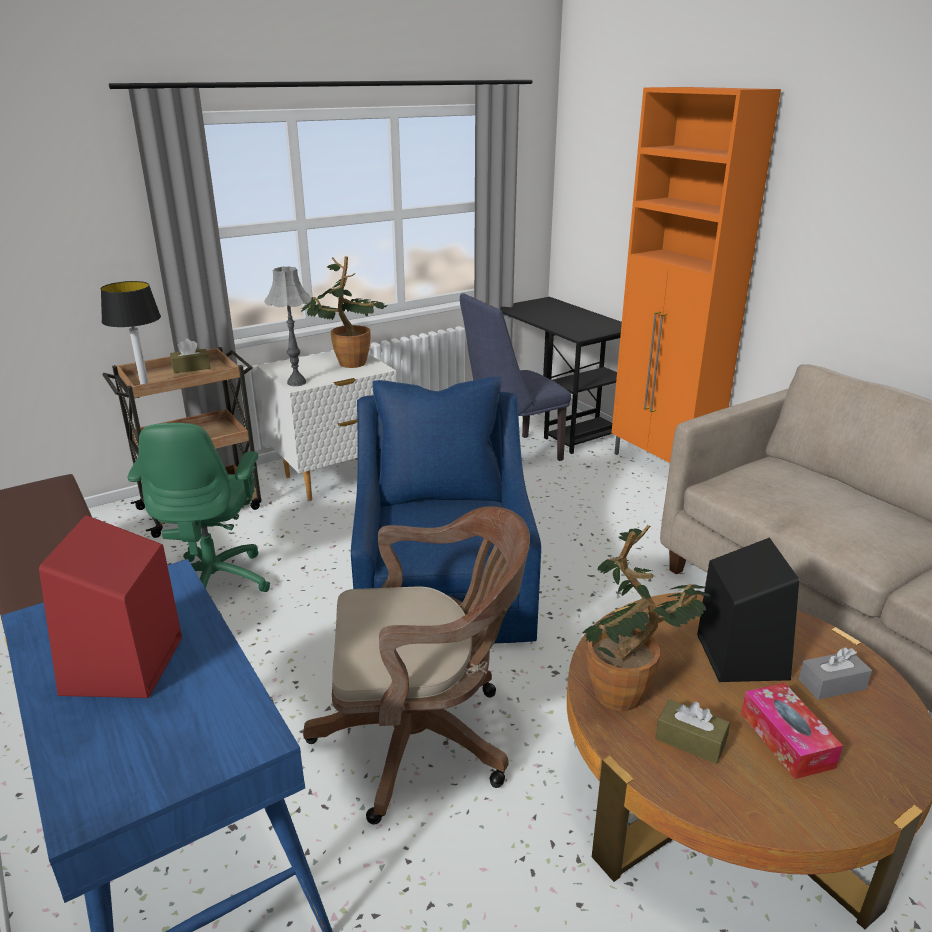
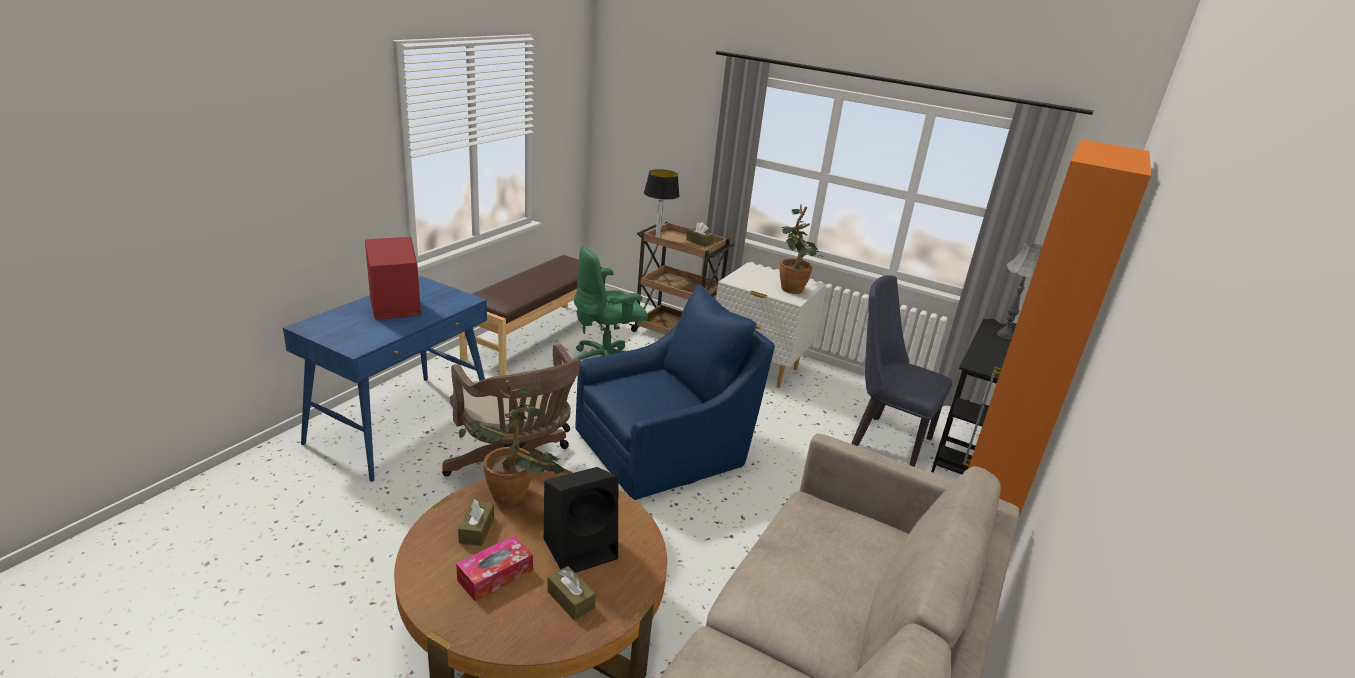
camera: 60 degrees right, 0 degrees up
grey table lamp [264,266,312,386] -> grey table lamp moved to [997,243,1042,339]
grey tissue box [799,647,872,700] -> brown tissue box [547,566,596,620]

